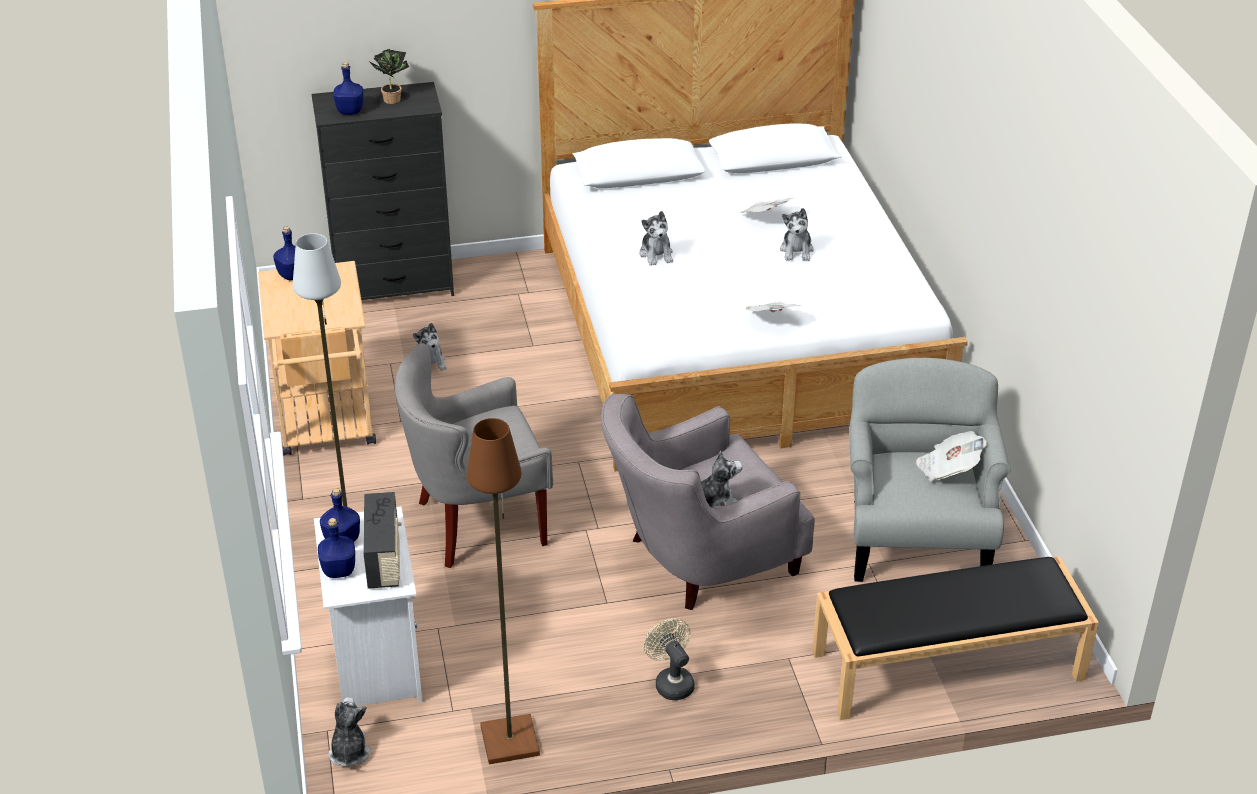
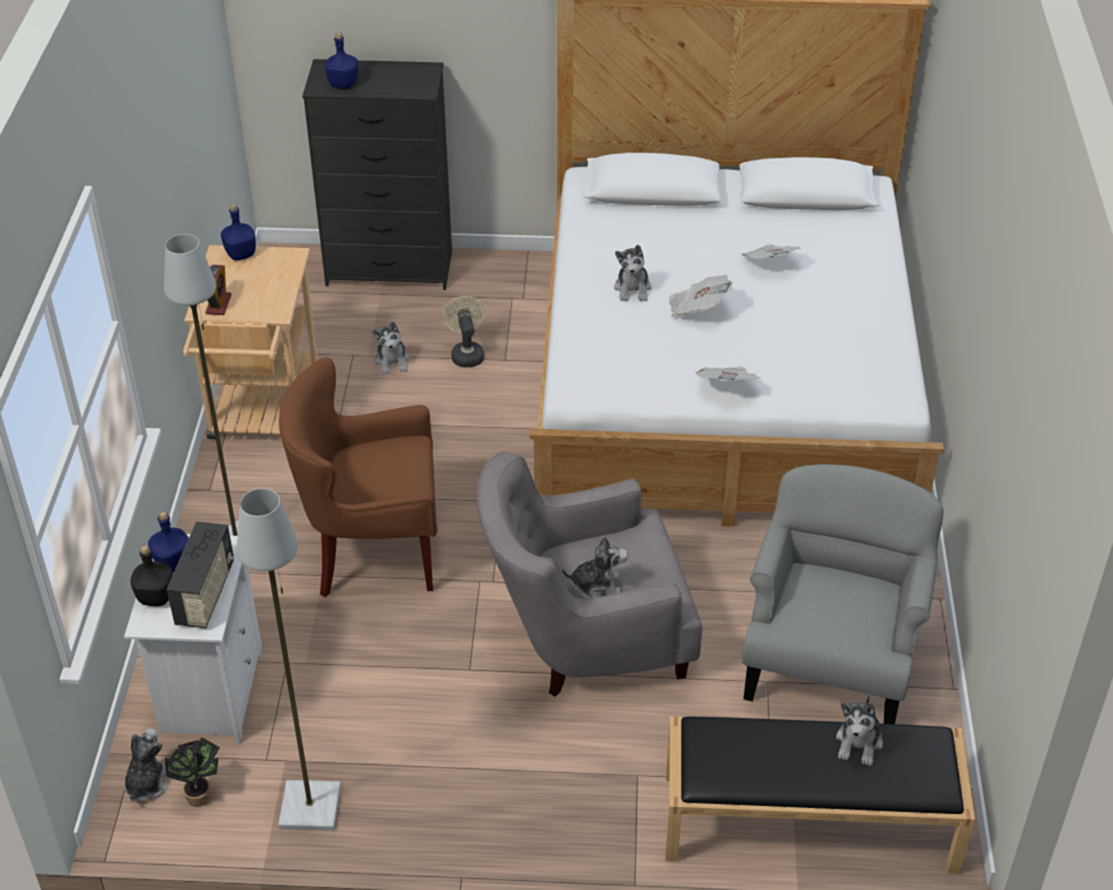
camera: 15 degrees right, 5 degrees up
blue bottle [318,518,355,578] -> black bottle [130,545,173,606]
potted plant [370,49,409,104] -> potted plant moved to [165,737,220,807]
grey armchair [395,343,553,568] -> brown armchair [279,357,437,597]
brown floor lamp [467,418,540,764] -> grey floor lamp [237,488,341,831]
beige fan [643,618,695,700] -> beige fan moved to [442,296,485,367]
plush toy [780,208,814,261] -> plush toy moved to [836,696,883,766]
newspaper [916,431,987,481] -> newspaper moved to [669,275,733,316]
none -> alarm clock [205,265,232,315]

